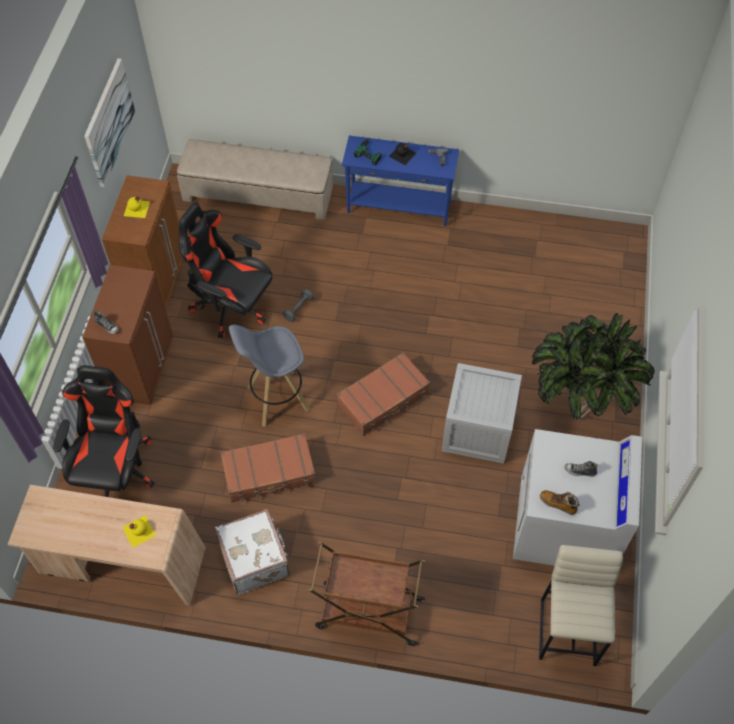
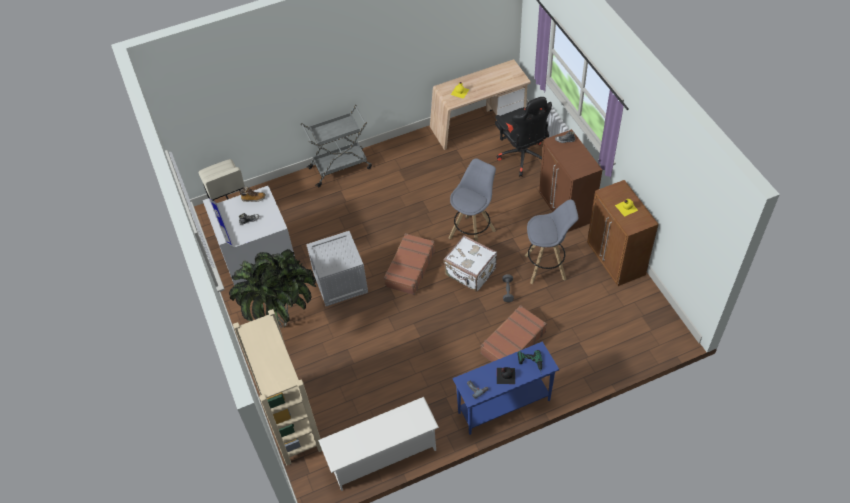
camera: 150 degrees right, 5 degrees down
picture [84,58,135,187] -> none
beige bench [177,139,333,220] -> none
black office chair [179,203,273,338] -> grey stool [525,200,578,284]
white suitcase [215,509,290,595] -> white suitcase moved to [443,235,497,292]
brown suitcase [220,433,316,503] -> brown suitcase moved to [480,305,547,362]
brown cart [308,542,425,646] -> grey cart [300,105,372,187]
none -> beige bookcase [233,309,322,465]
none -> white shoe rack [318,397,439,491]

